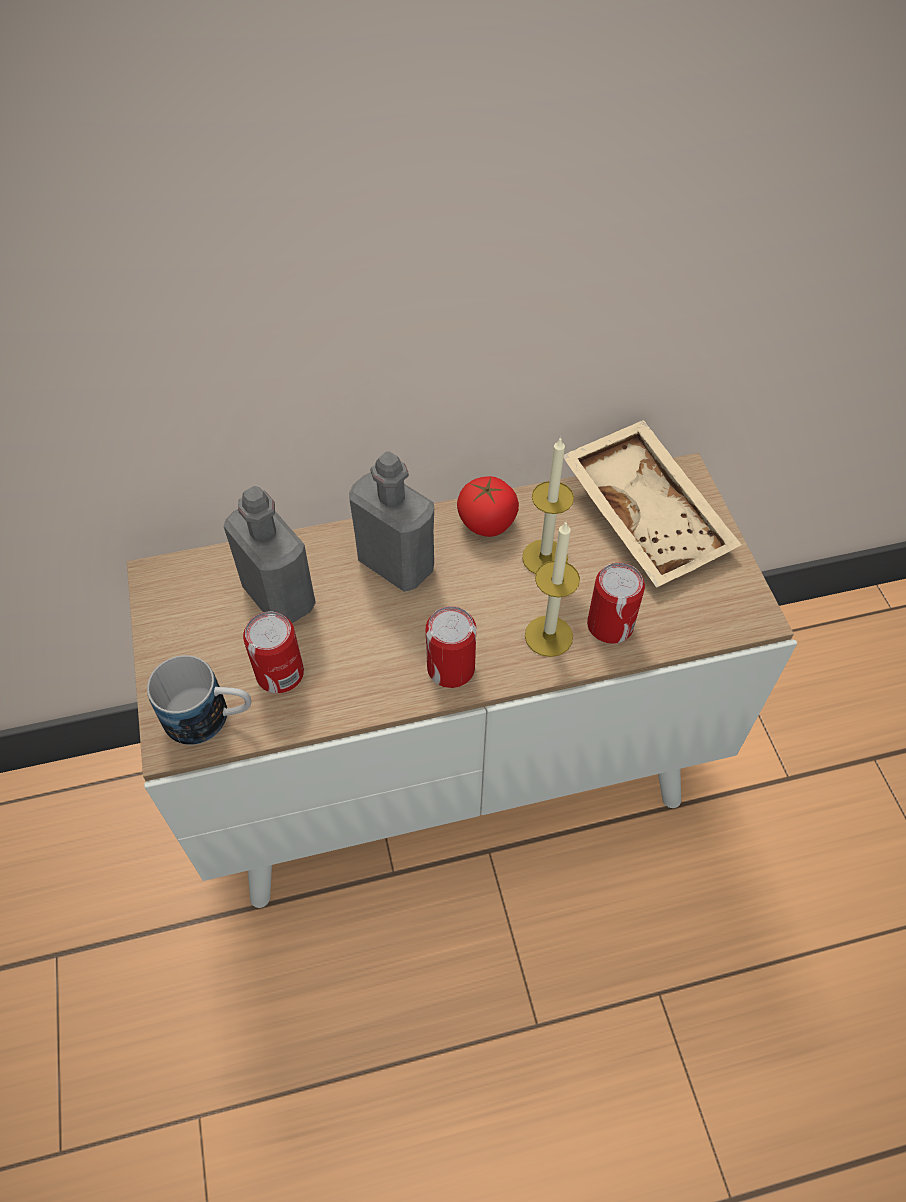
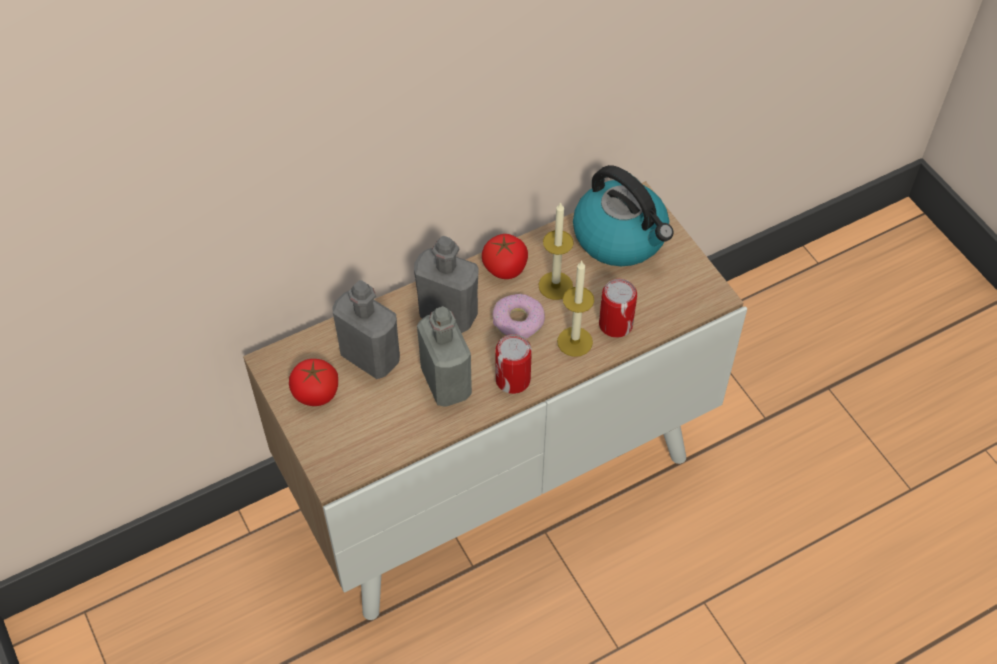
camera: 15 degrees left, 0 degrees up
mug [147,655,251,745] -> none
can [243,611,304,693] -> none
beige tray [564,420,742,588] -> kettle [573,165,673,266]
none -> tomato [289,359,338,406]
none -> grey bottle [417,306,472,407]
none -> donut [493,294,545,339]

